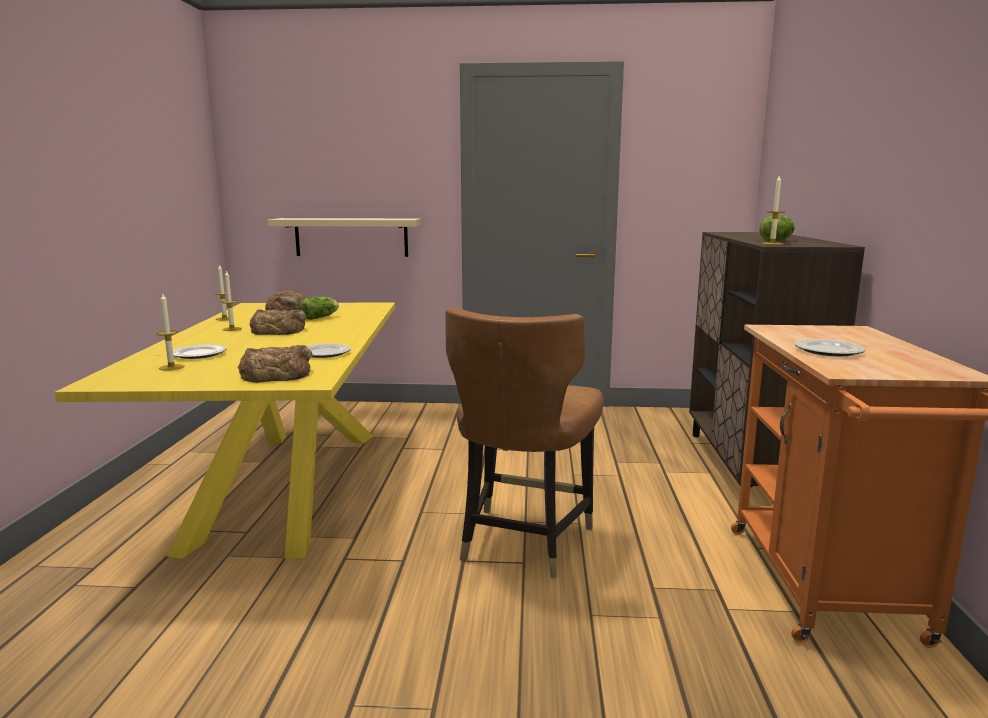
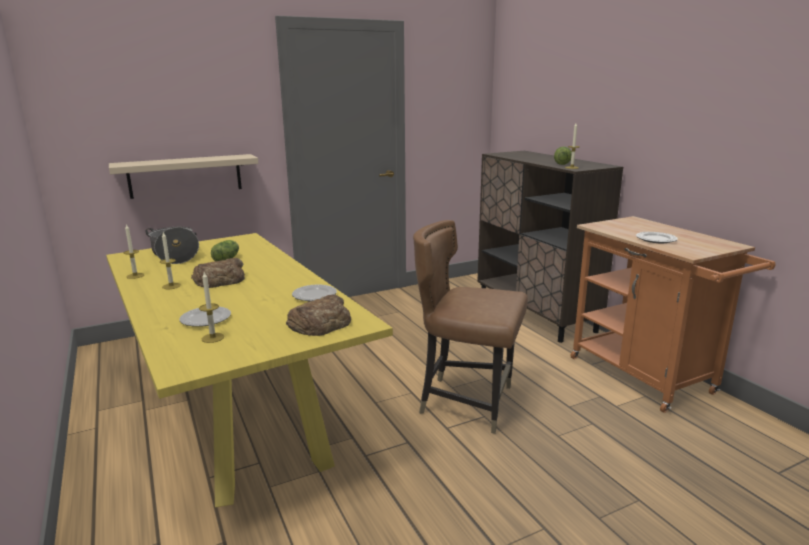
camera: 30 degrees left, 5 degrees up
bread [265,290,305,311] -> cooking pot [146,227,199,264]
brown chair [445,307,603,578] -> brown chair turned 120 degrees clockwise [413,220,528,434]

